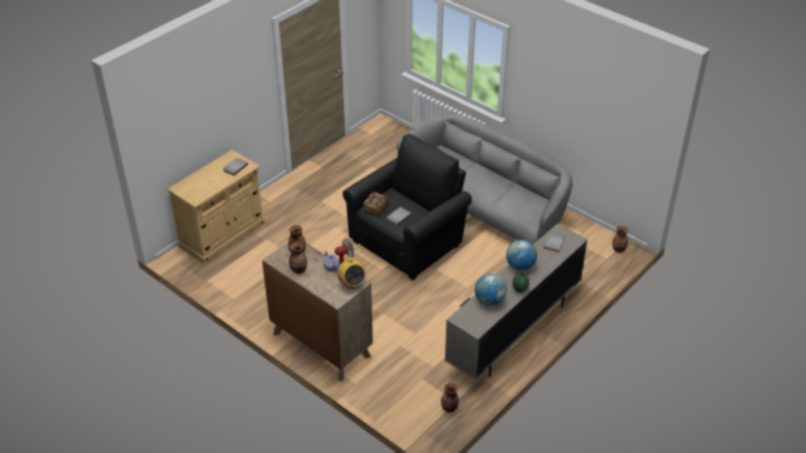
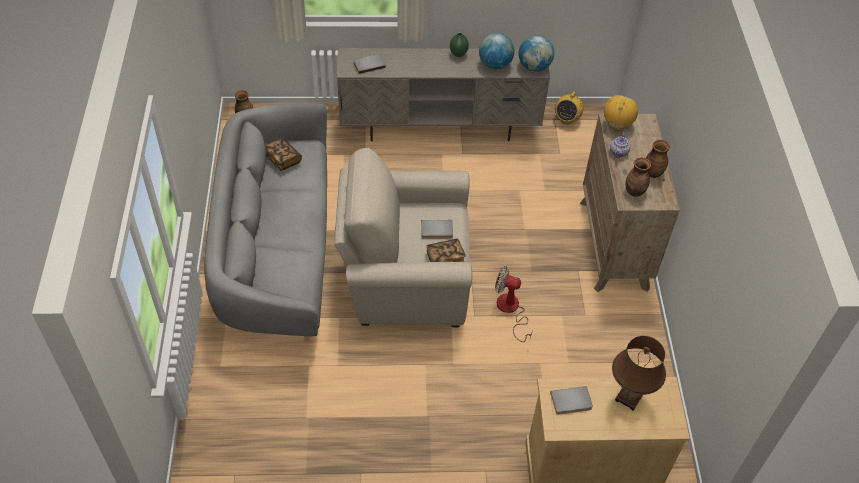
camera: 135 degrees left, 10 degrees up
black armchair [343,134,472,280] -> beige armchair [334,148,472,327]
vase [441,383,459,413] -> radio [555,91,583,125]
globe [506,240,537,271] -> globe moved to [519,35,554,72]
none -> book [265,138,302,171]
none -> brown table lamp [612,336,666,411]

